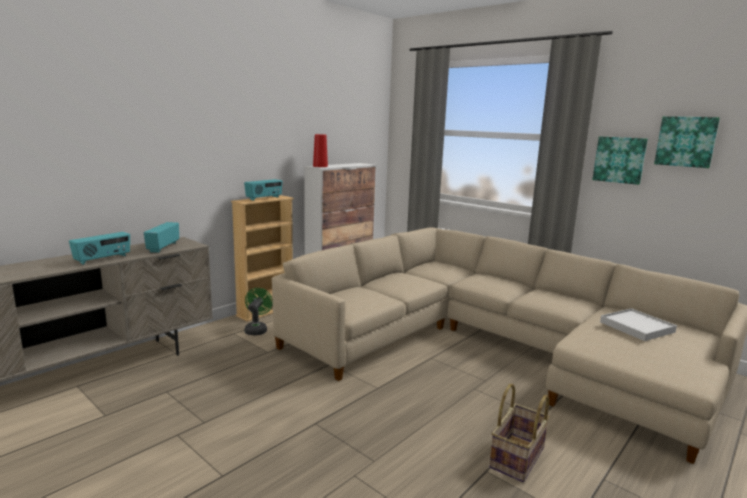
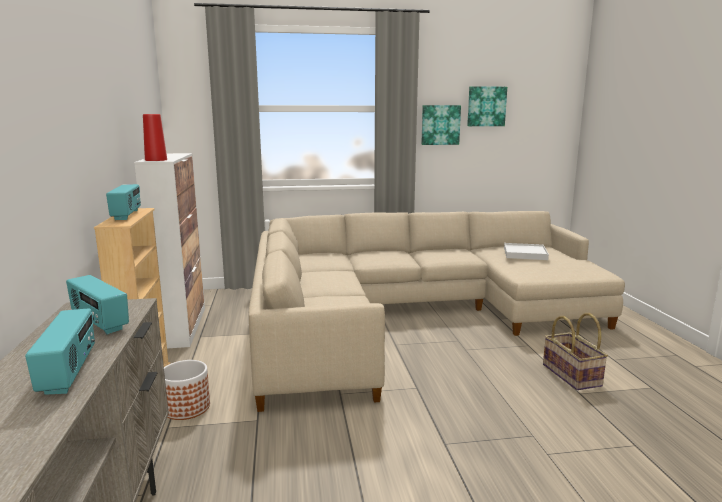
camera: 50 degrees left, 0 degrees up
green fan [244,288,273,335] -> planter [164,360,210,420]

